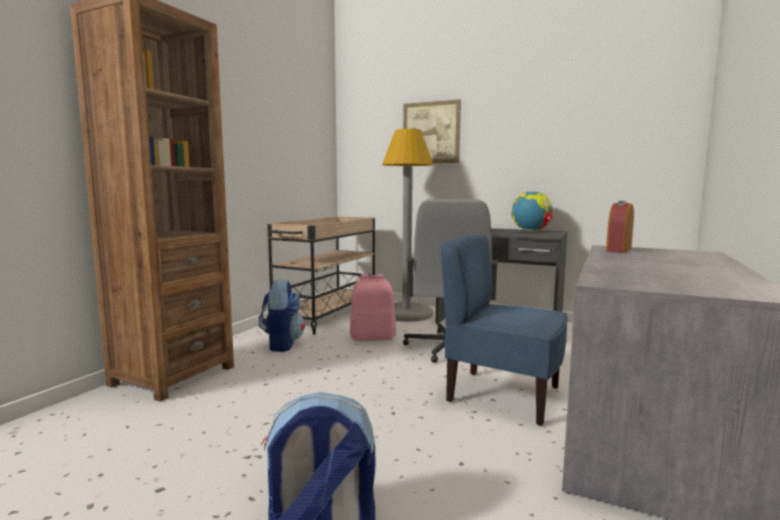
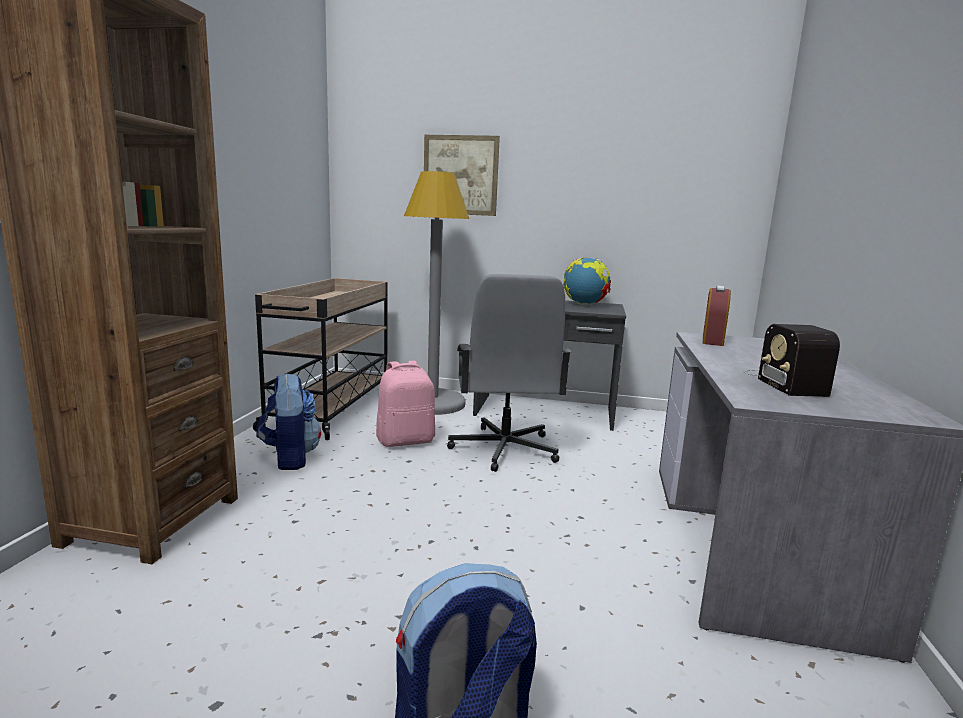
camera: 15 degrees left, 5 degrees up
blue chair [440,235,568,426] -> none
none -> radio [744,324,840,397]

